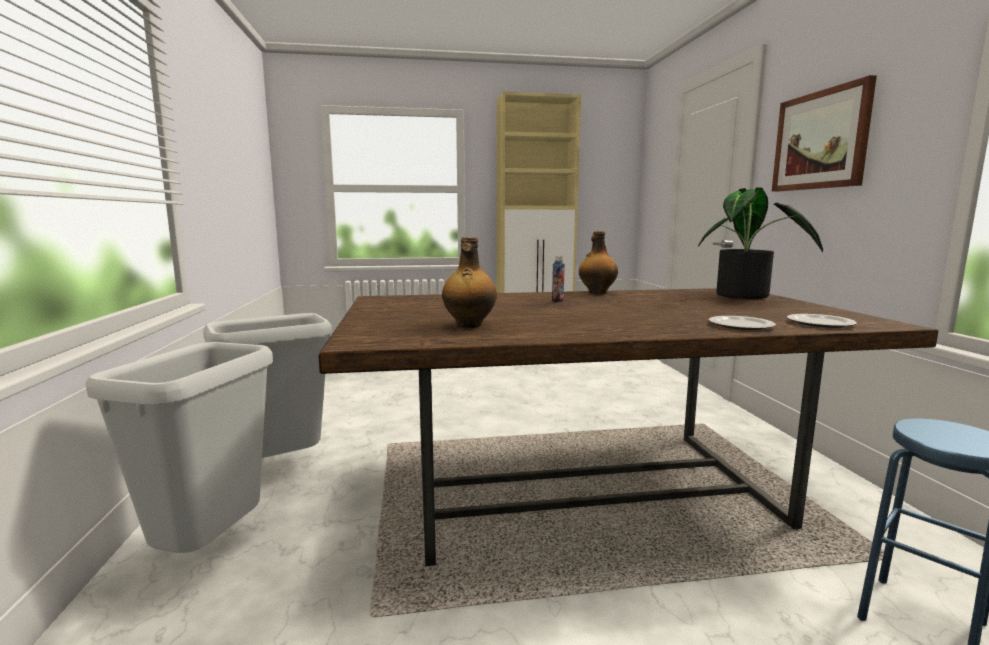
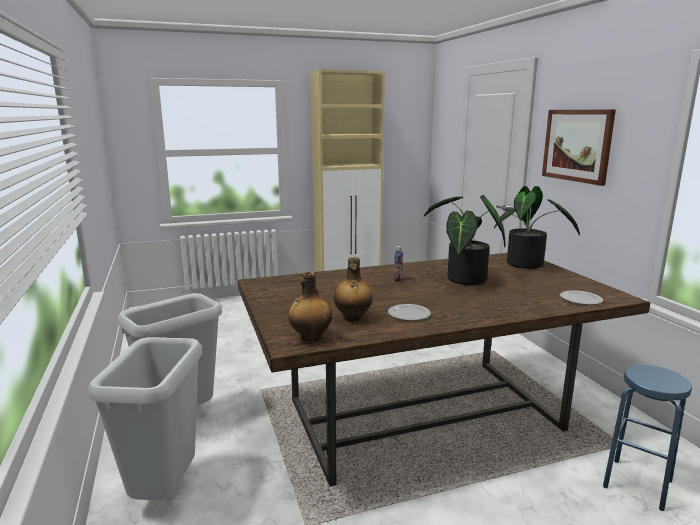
camera: 10 degrees left, 5 degrees up
bottle [579,231,618,294] -> bottle moved to [288,271,332,342]
plate [709,316,776,330] -> plate moved to [388,304,431,321]
none -> potted plant [424,195,506,285]

